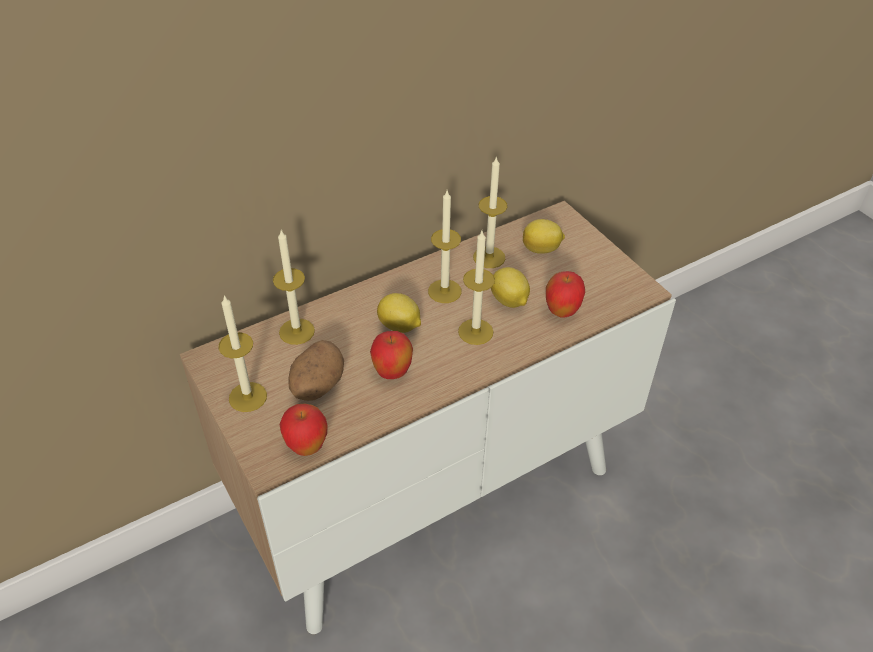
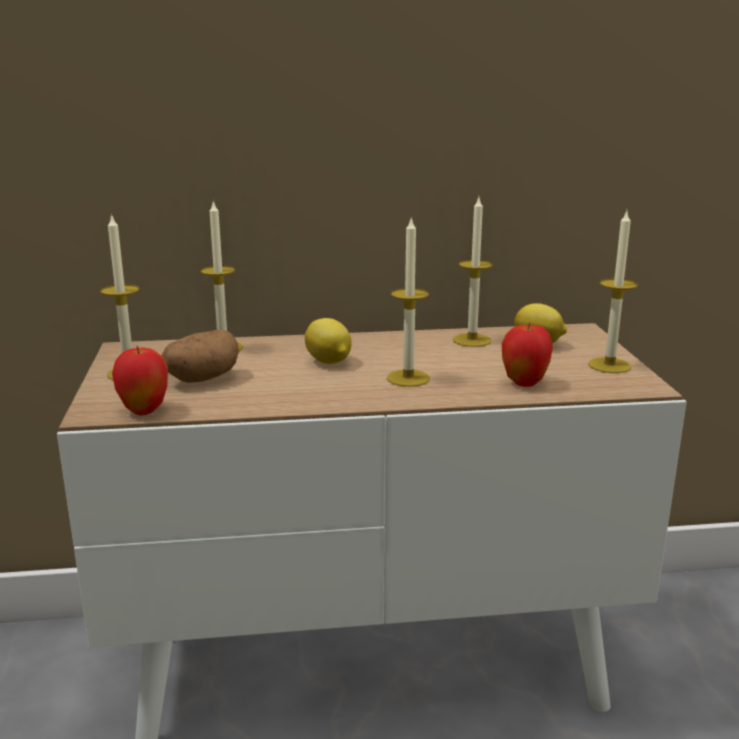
camera: 25 degrees right, 25 degrees down
apple [370,331,413,379] -> none
candle [428,191,462,303] -> candle moved to [588,211,638,373]
lemon [491,267,530,308] -> none

